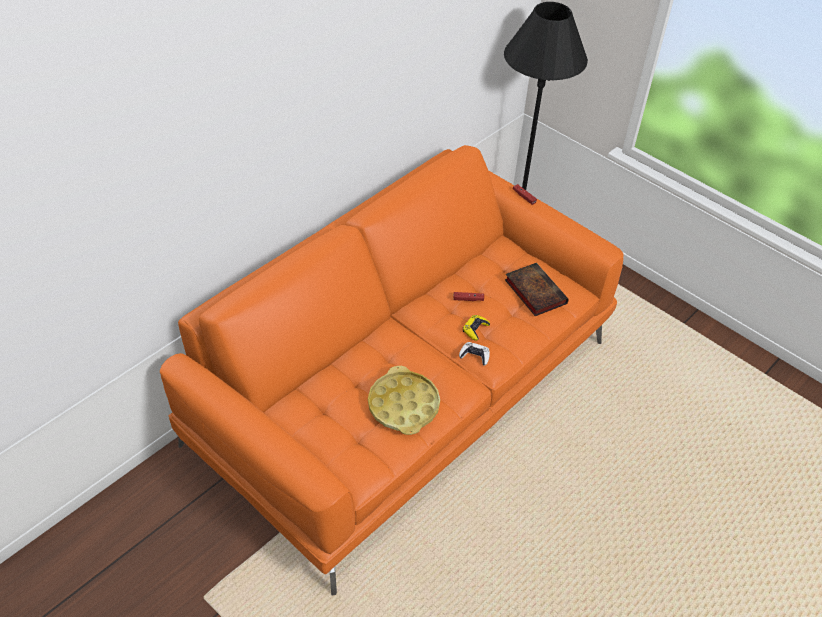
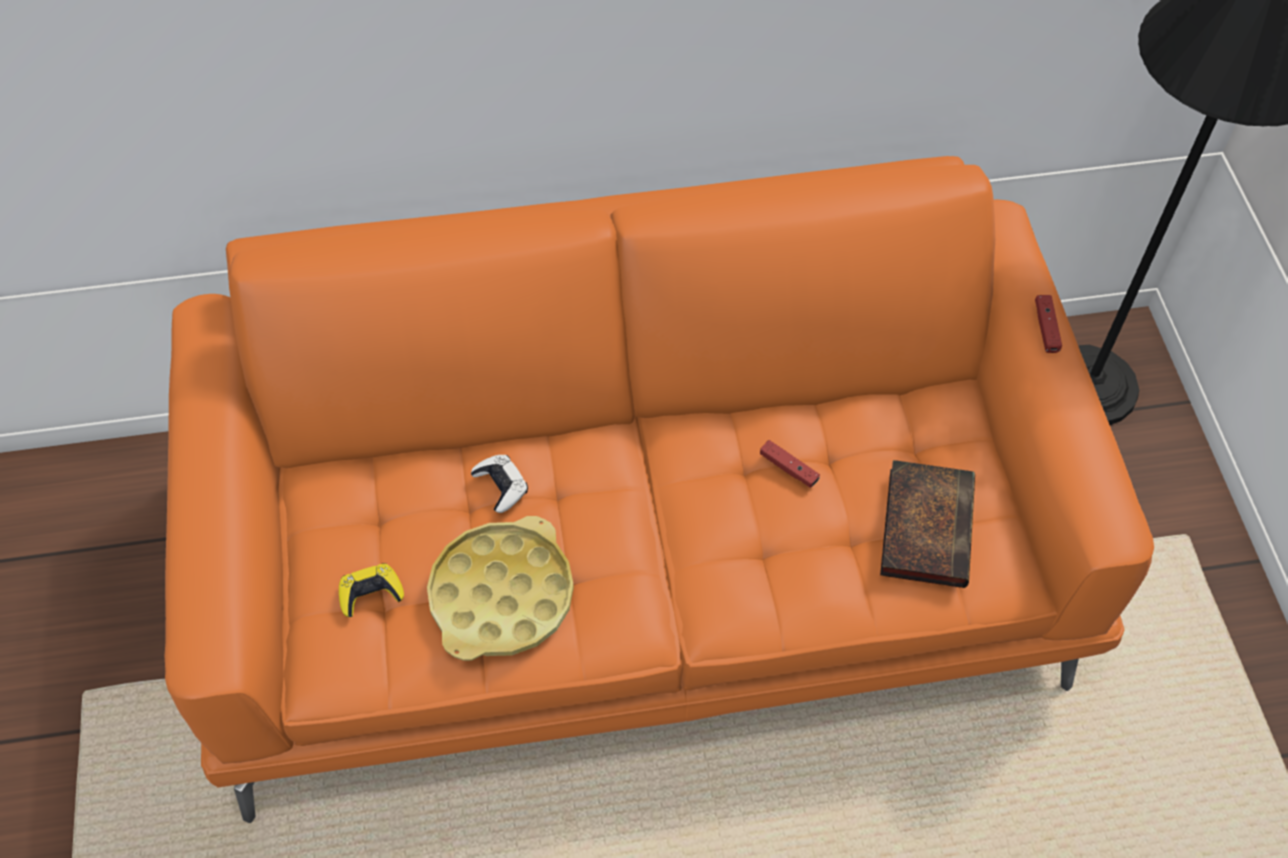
camera: 40 degrees right, 10 degrees up
white game controller [459,342,490,365] -> white game controller moved to [471,455,528,513]
yellow game controller [463,315,490,341] -> yellow game controller moved to [339,563,404,617]

